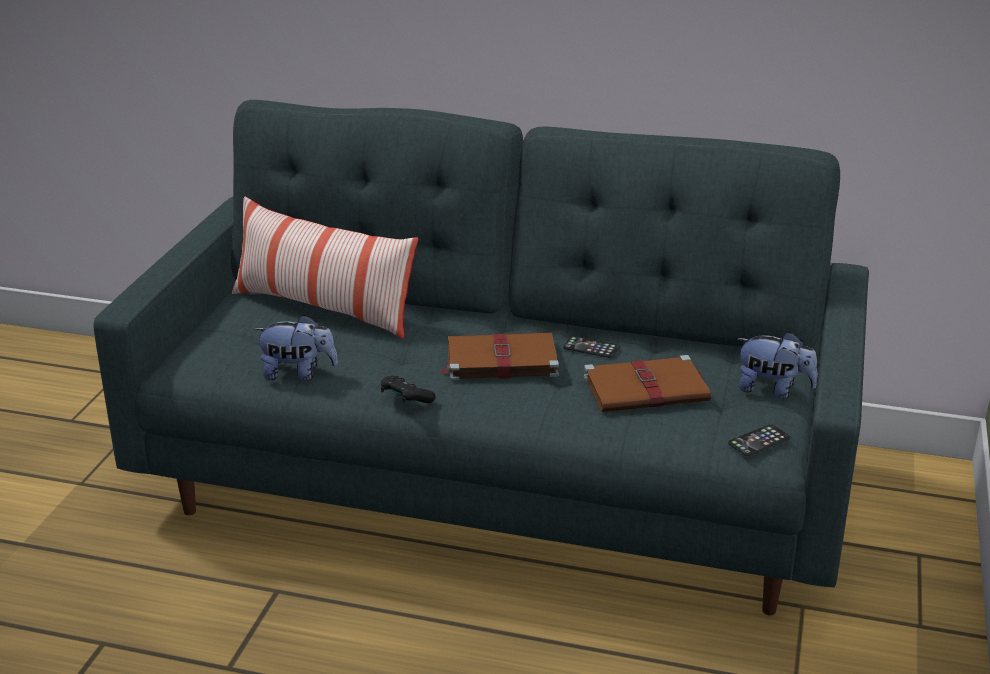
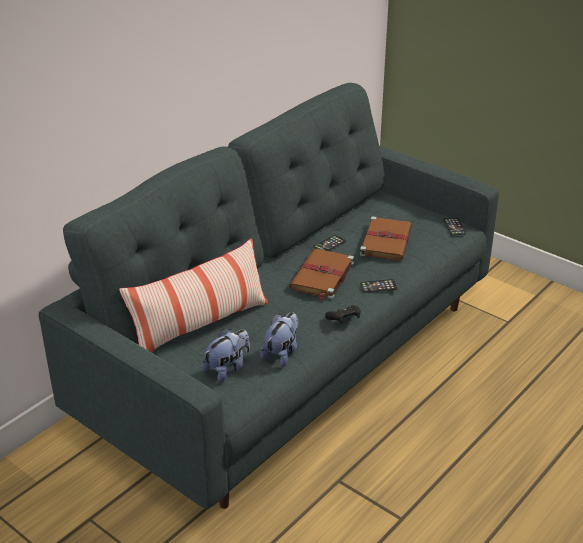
camera: 65 degrees left, 5 degrees up
plush toy [737,332,818,399] -> plush toy moved to [202,329,250,383]
none -> phone [360,279,398,293]

